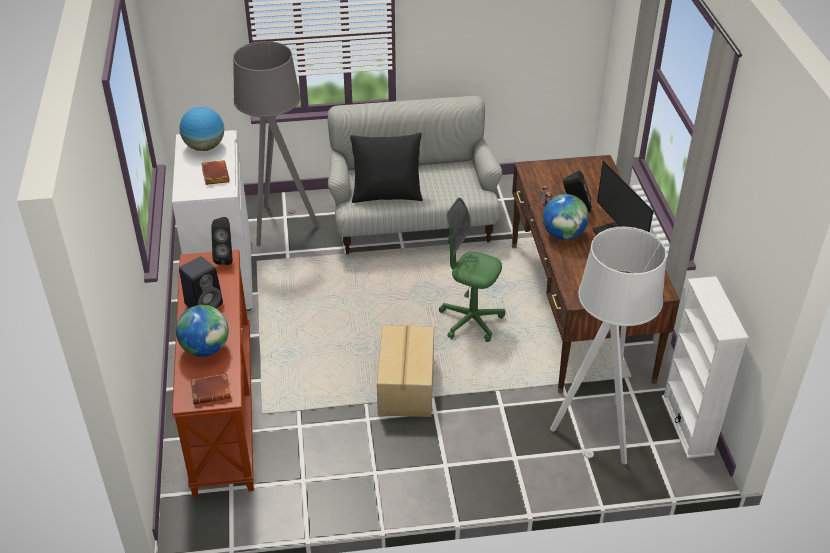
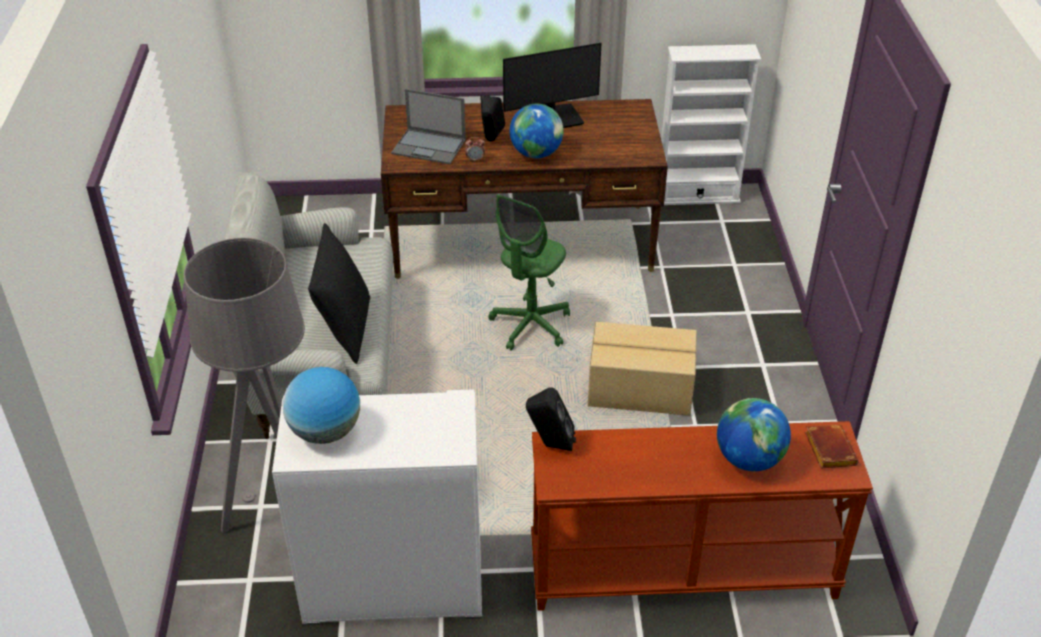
camera: 85 degrees left, 0 degrees up
black speaker [179,256,223,308] -> none
brown book [201,160,230,185] -> none
grey floor lamp [550,227,667,465] -> none
none -> laptop [391,89,466,164]

